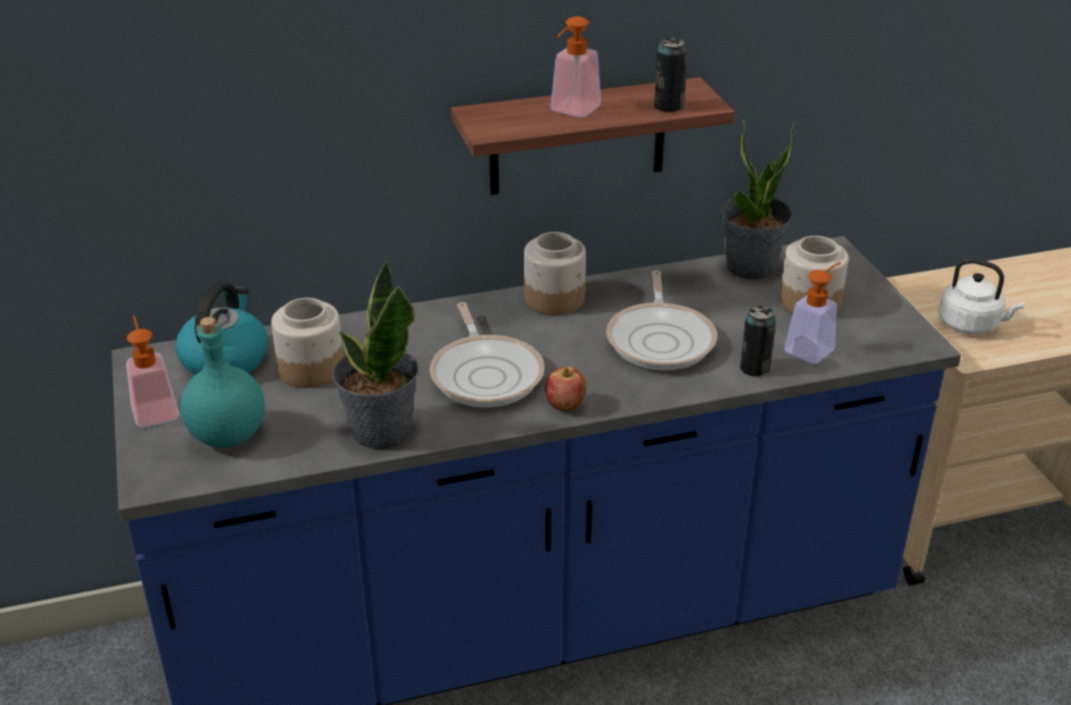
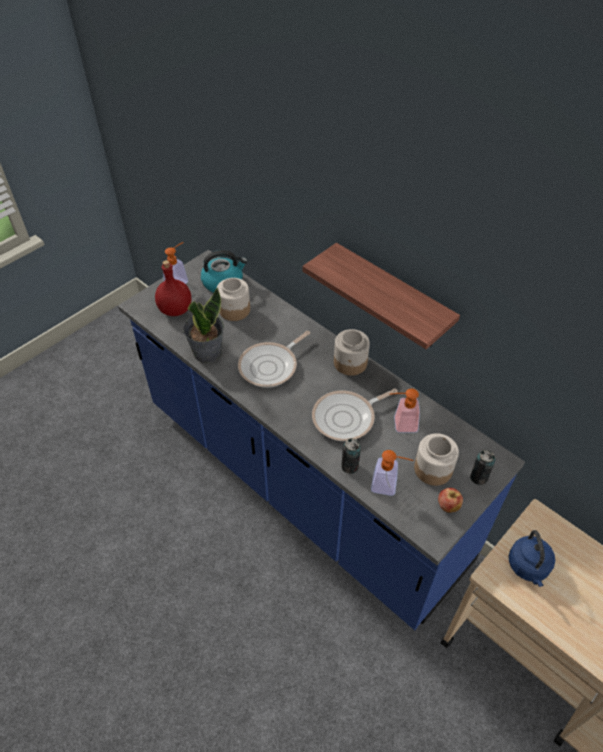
camera: 60 degrees right, 15 degrees up
turquoise bottle [180,317,265,448] -> red bottle [155,260,191,316]
apple [545,367,586,411] -> apple moved to [438,488,463,513]
soap dispenser [550,16,601,118] -> soap dispenser moved to [390,388,420,433]
can [654,38,688,113] -> can moved to [470,450,496,485]
potted plant [721,119,795,279] -> none
white kettle [939,258,1025,334] -> blue kettle [509,530,555,587]

